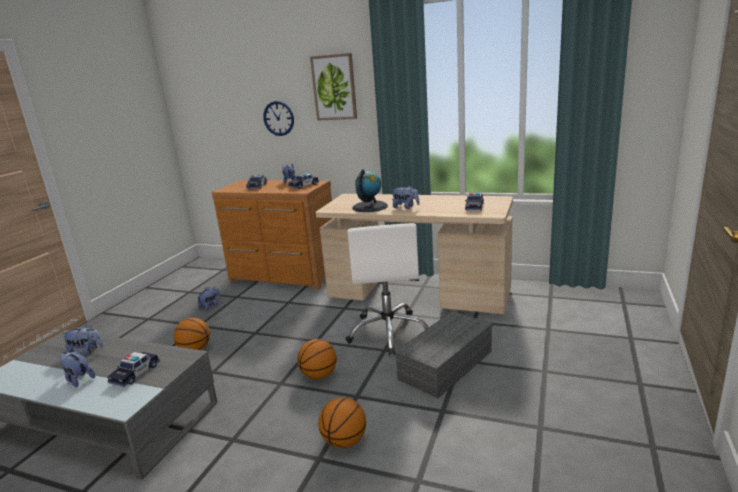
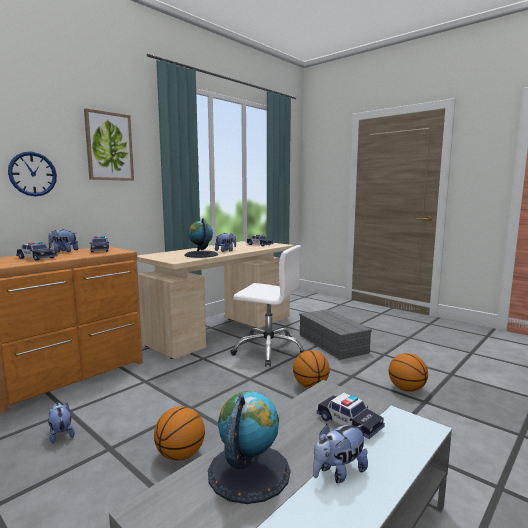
camera: 70 degrees left, 10 degrees down
plush toy [63,324,104,355] -> globe [208,391,290,504]

